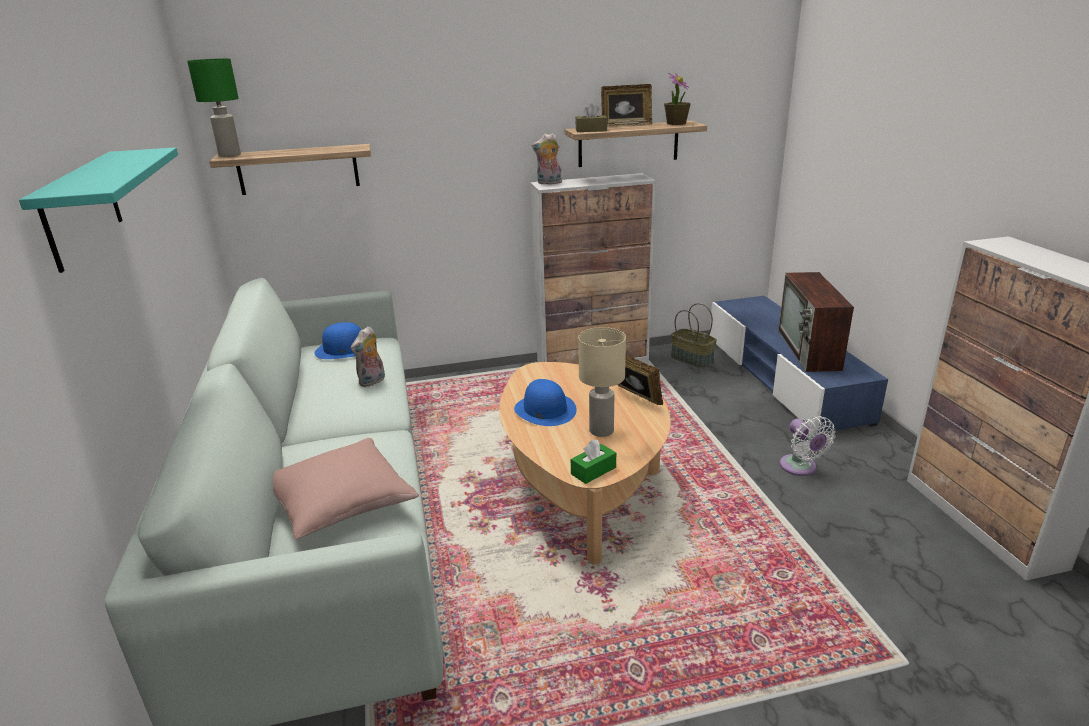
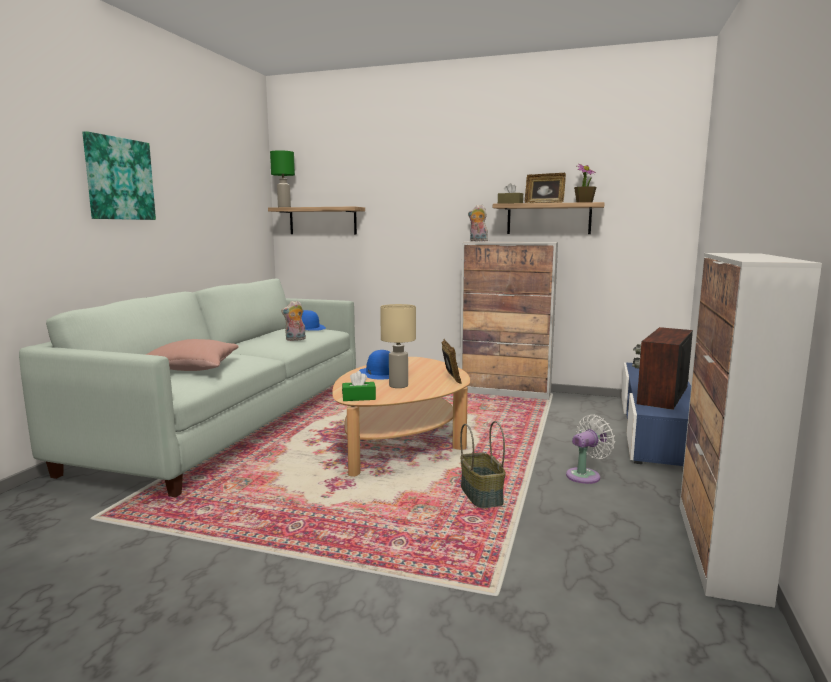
camera: 30 degrees right, 15 degrees down
turquoise shelf [19,147,178,273] -> picture [82,131,156,220]
basket [671,303,717,368] -> basket moved to [460,421,506,508]
white fan [780,416,836,476] -> white fan turned 135 degrees counterclockwise [566,415,615,484]

